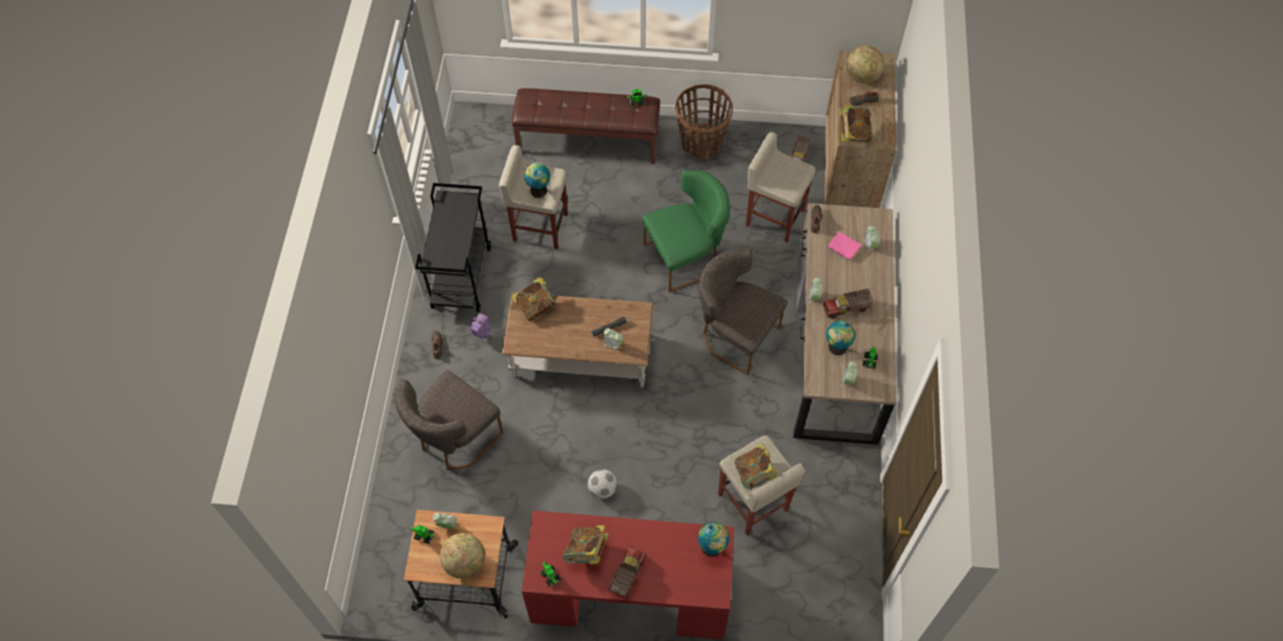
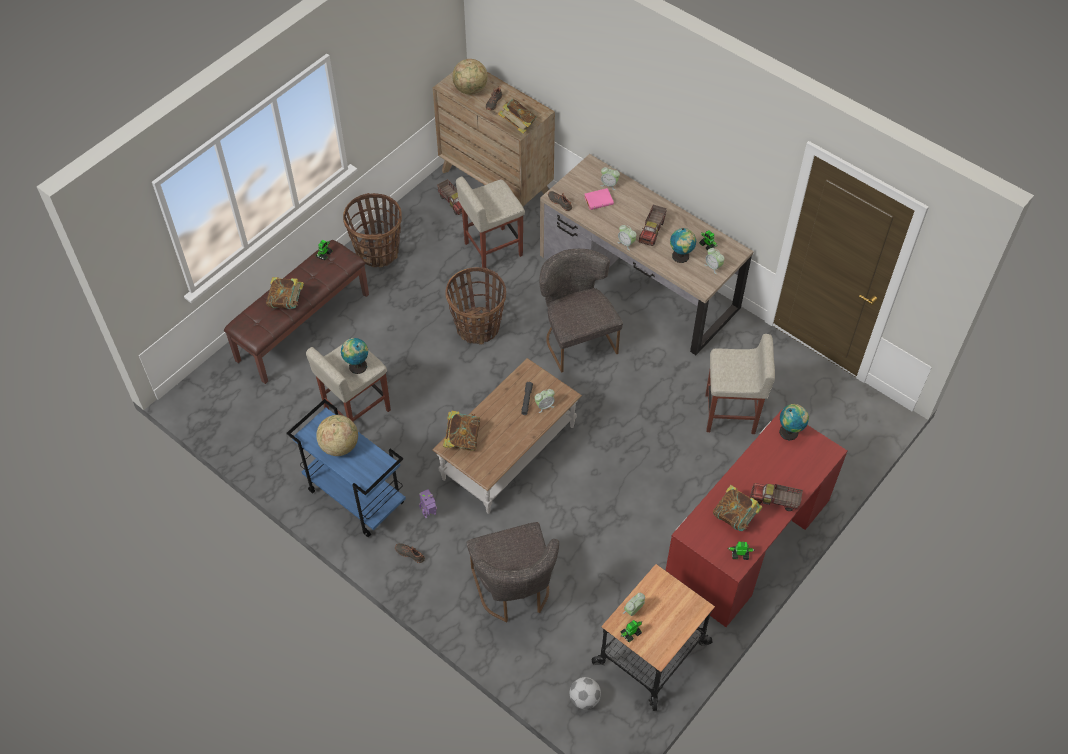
camera: 55 degrees left, 5 degrees down
black cart [415,183,491,312] -> blue cart [287,399,406,537]
globe [440,533,485,579] -> globe moved to [316,415,358,456]
football [588,469,617,499] -> football moved to [570,677,601,709]
toy truck [608,546,646,598] -> toy truck turned 45 degrees counterclockwise [750,483,803,511]
green chair [642,170,730,292] -> basket [445,267,506,344]
grey chair [698,249,788,375] -> grey chair turned 90 degrees clockwise [539,249,623,373]
book [735,443,777,490] -> book moved to [266,277,304,309]

